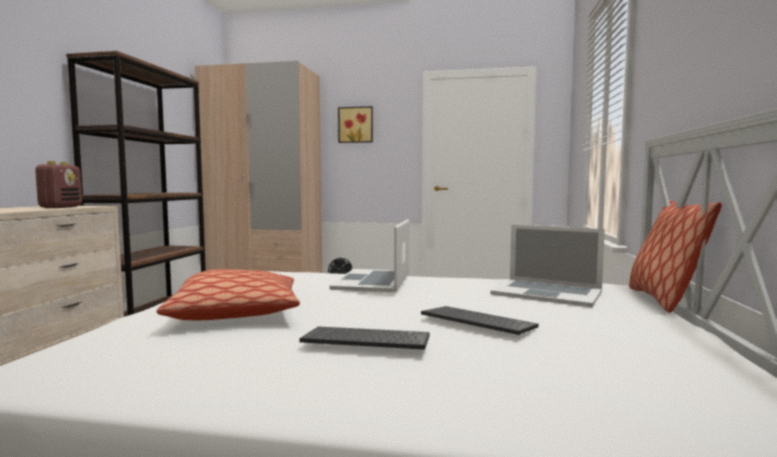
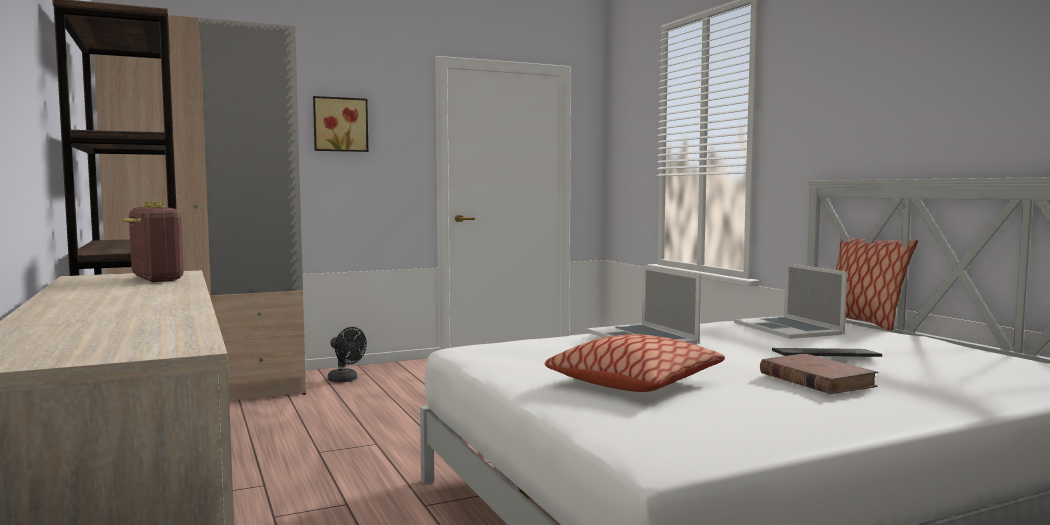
camera: 35 degrees left, 0 degrees up
keyboard [300,326,430,350] -> brown book [760,354,878,394]
laptop [490,225,605,307] -> laptop turned 75 degrees clockwise [734,263,847,339]

